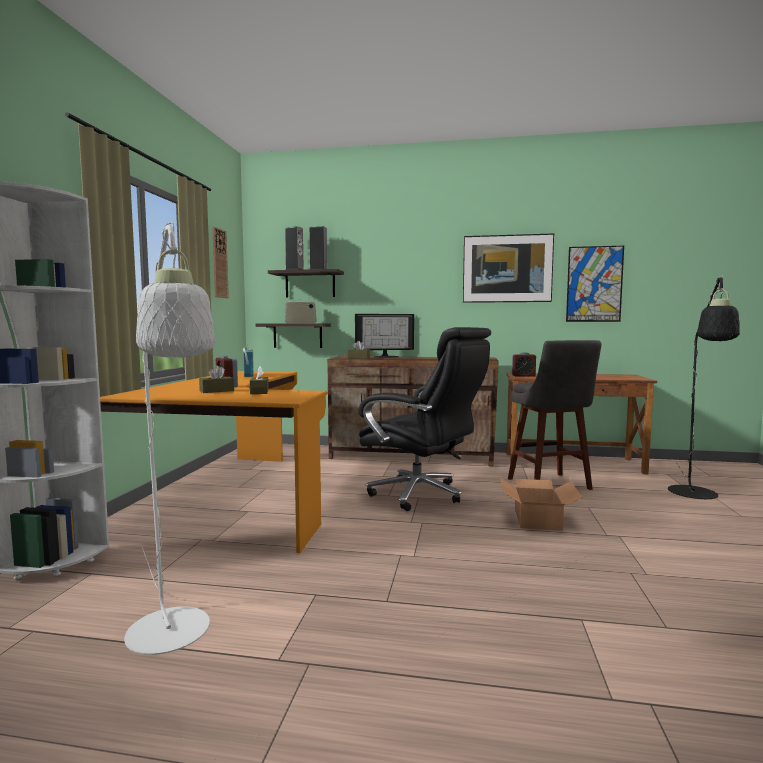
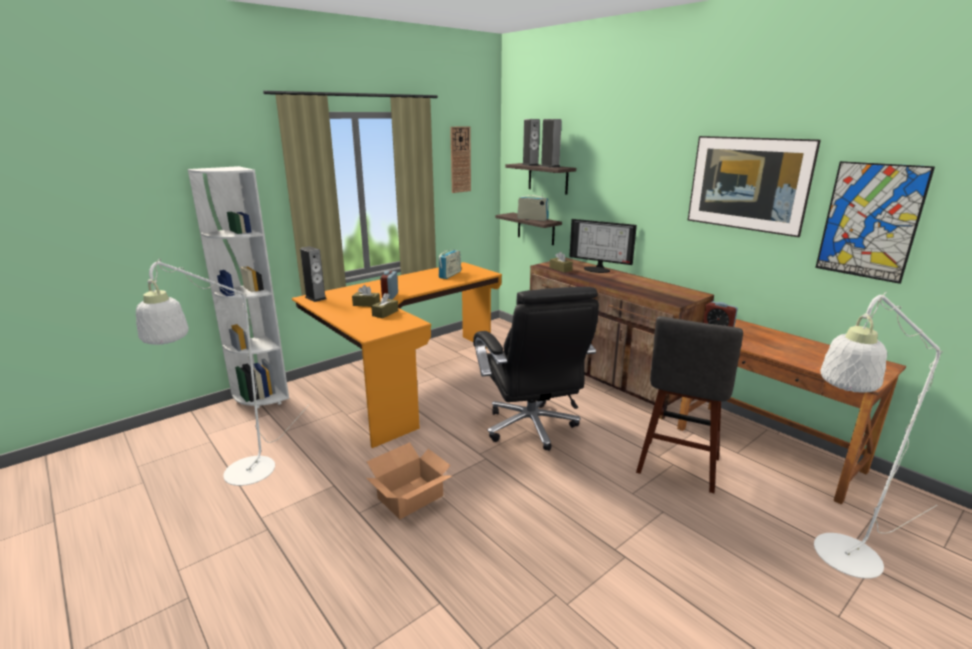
camera: 40 degrees right, 15 degrees up
cardboard box [500,478,583,531] -> cardboard box moved to [366,442,452,519]
black floor lamp [668,276,740,499] -> white floor lamp [814,292,943,579]
none -> speaker [300,246,327,302]

